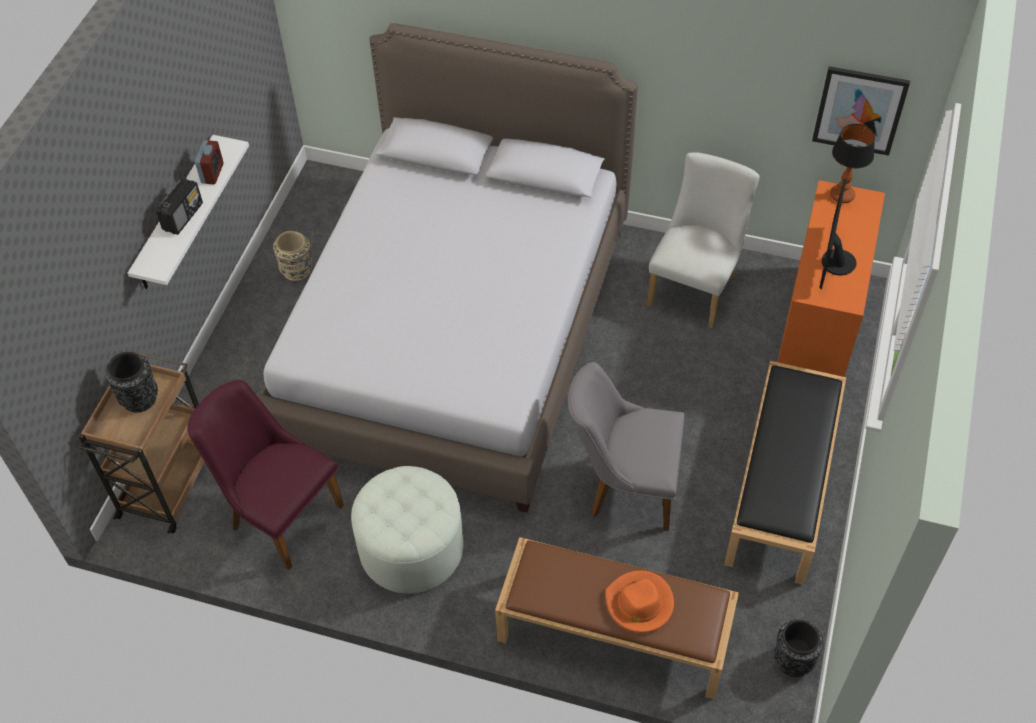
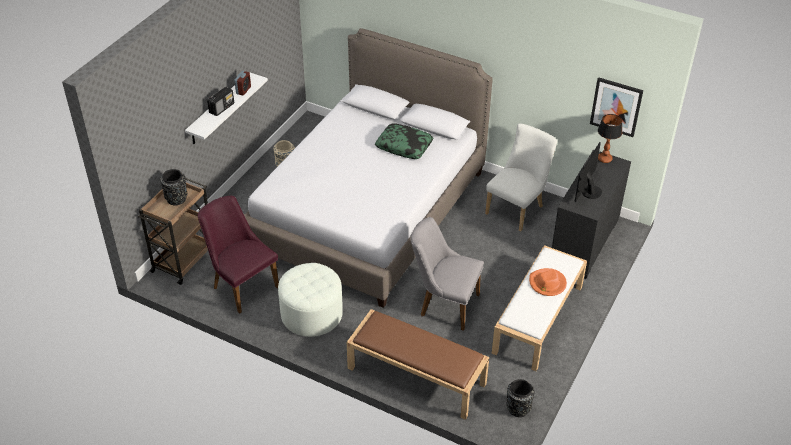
camera: 10 degrees right, 10 degrees down
orange hat [605,571,674,633] -> orange hat moved to [529,268,567,296]
black bench [724,361,846,585] -> white bench [492,245,587,371]
orange dresser [778,180,885,377] -> black dresser [552,149,631,279]
none -> pillow [375,123,434,159]

